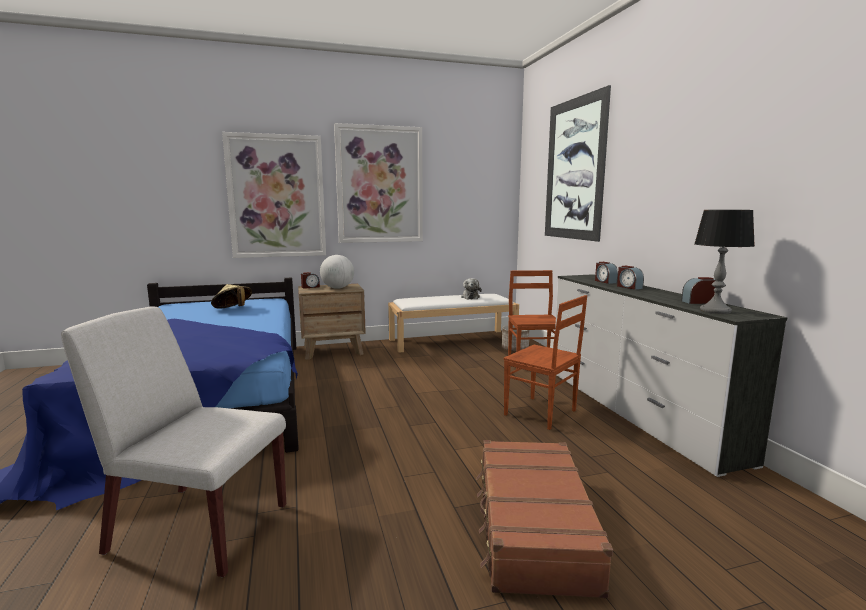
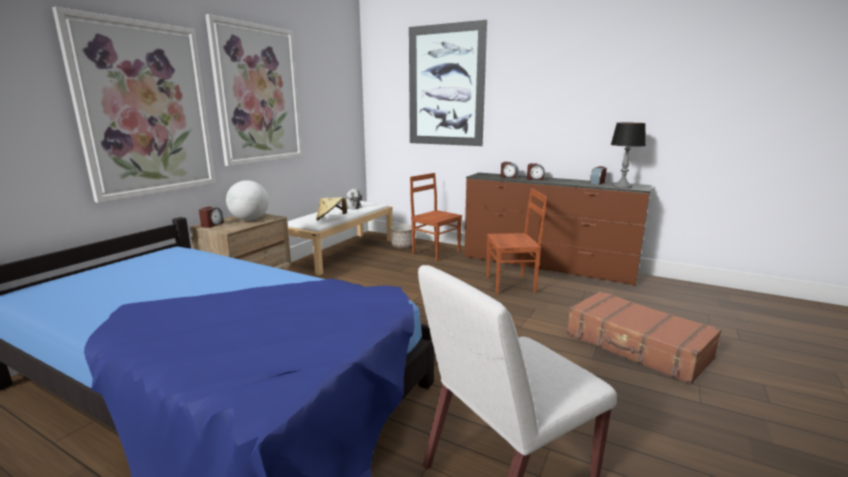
camera: 45 degrees left, 5 degrees up
beige hat [211,284,252,309] -> beige hat moved to [316,197,347,221]
white dresser [555,274,788,477] -> brown dresser [464,173,652,286]

